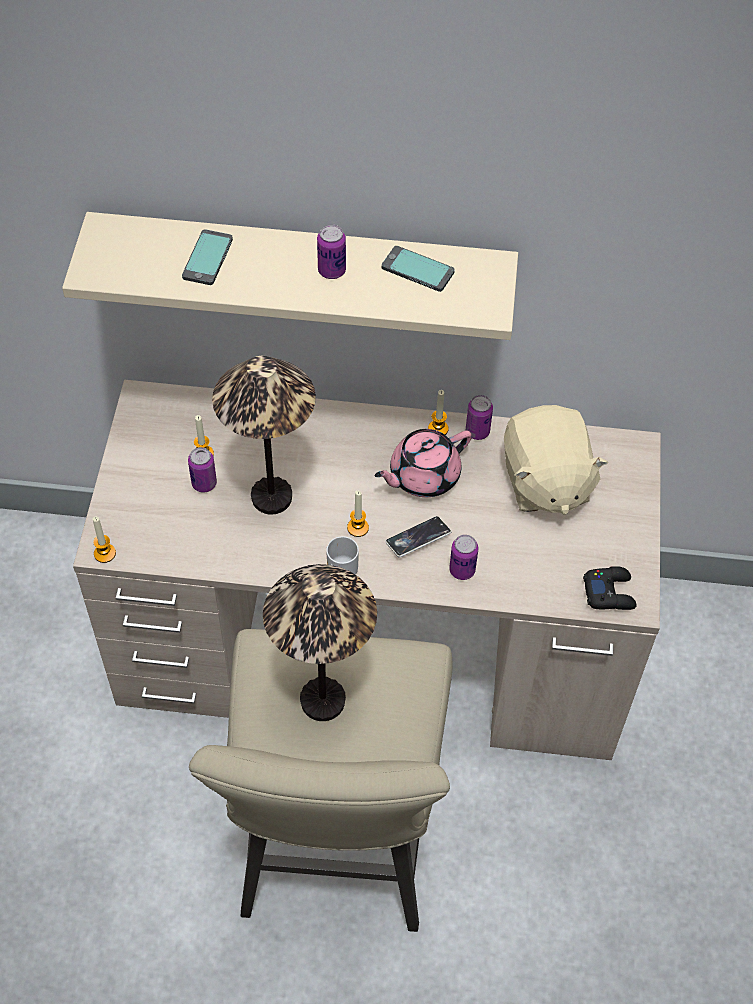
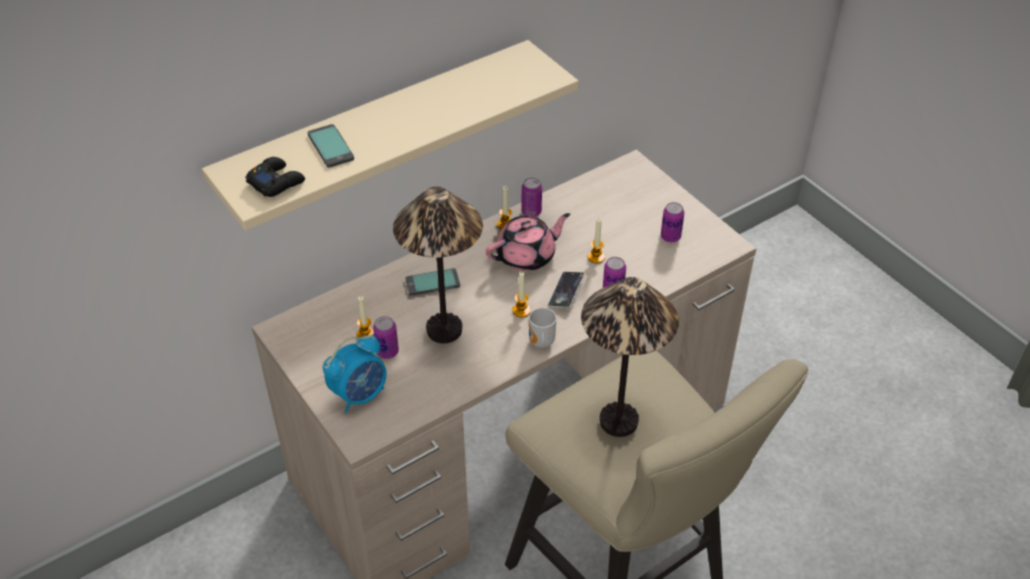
camera: 40 degrees left, 10 degrees down
candle [93,517,116,563] -> candle moved to [588,219,605,263]
can [317,225,346,279] -> can moved to [661,202,684,242]
pink teapot [375,429,472,497] -> pink teapot turned 135 degrees counterclockwise [486,213,570,271]
phone [382,246,455,292] -> phone moved to [405,268,460,296]
beige plush toy [504,405,608,515] -> none
black game controller [583,566,637,610] -> black game controller moved to [245,157,305,197]
none -> alarm clock [323,334,387,413]

